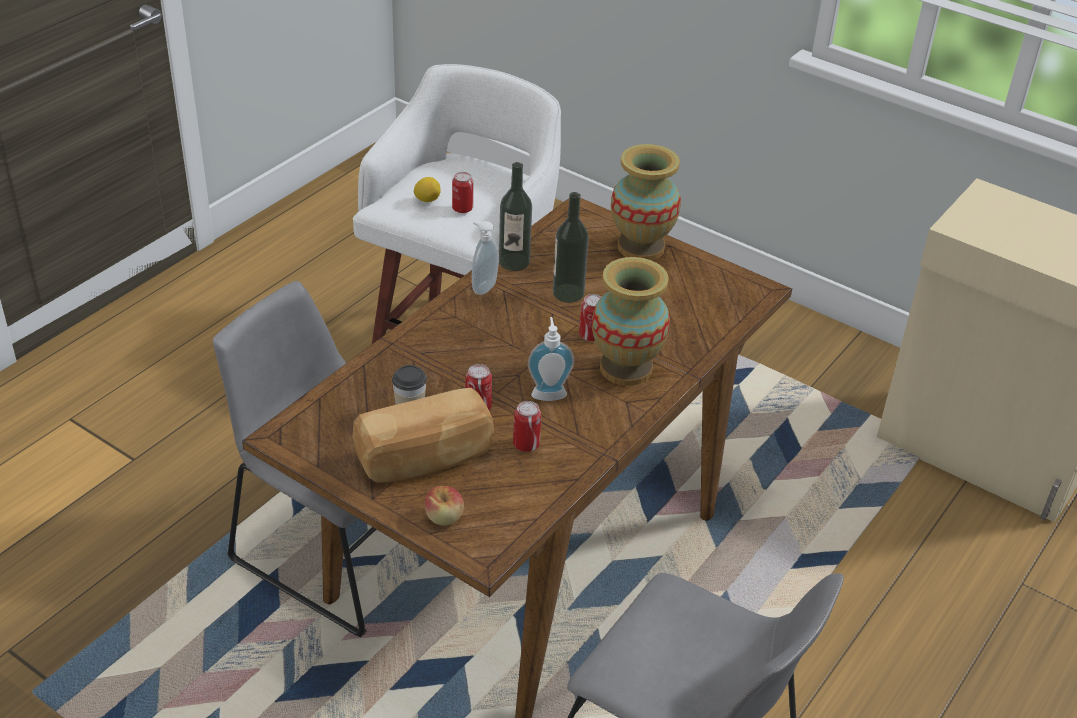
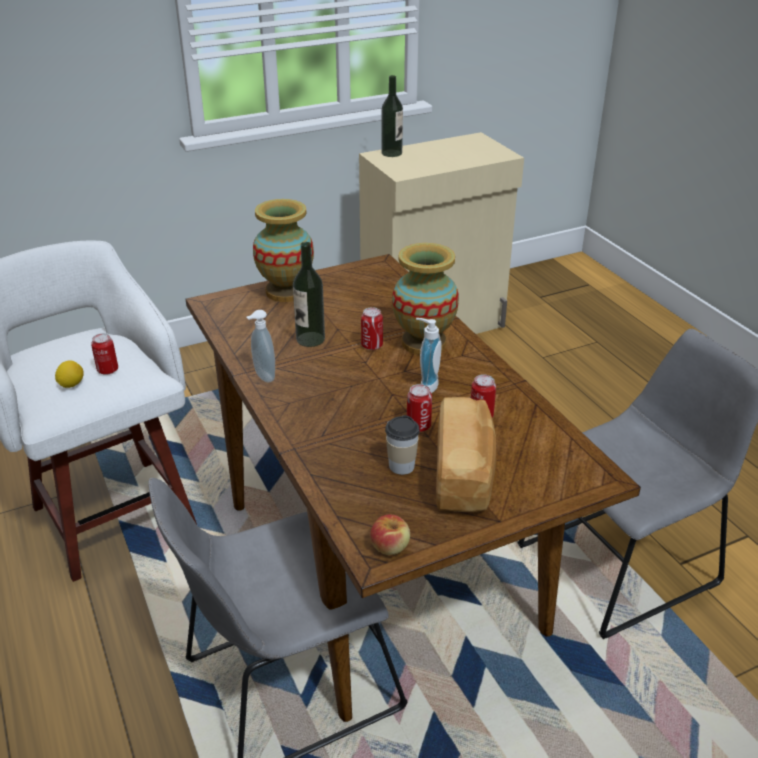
camera: 60 degrees left, 5 degrees down
apple [425,486,464,526] -> apple moved to [370,515,410,555]
bottle [499,162,532,271] -> bottle moved to [381,75,403,157]

